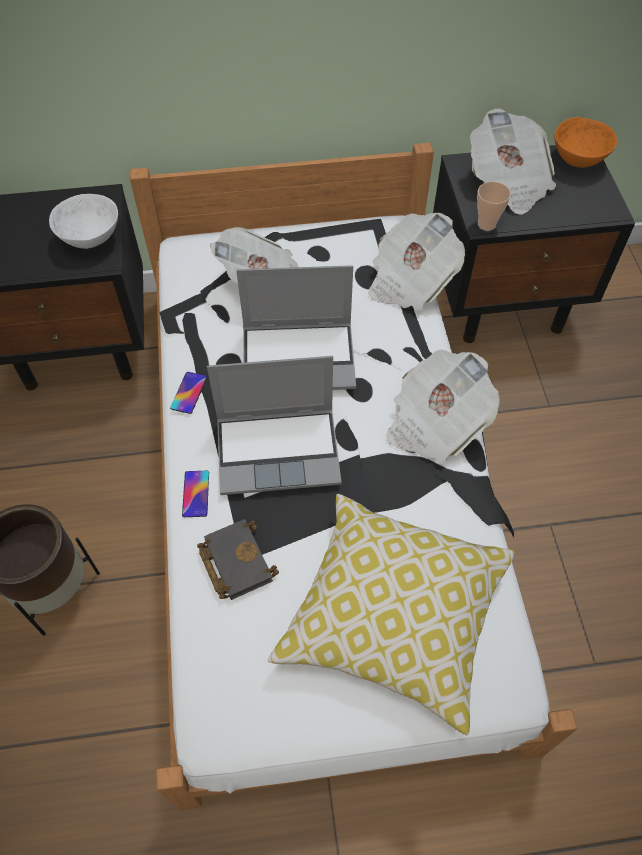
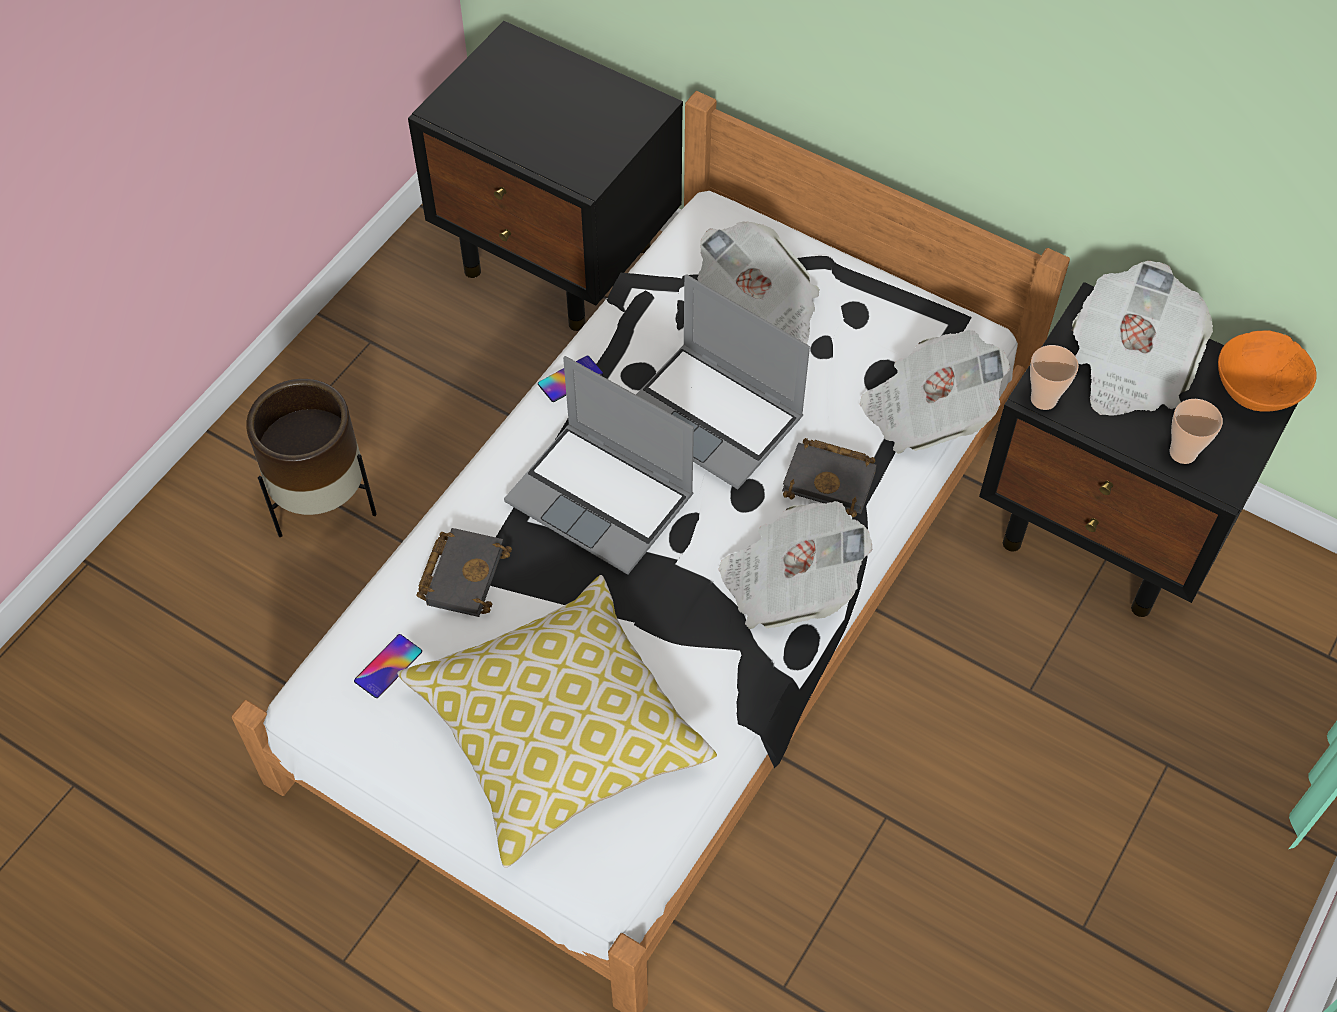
camera: 40 degrees right, 0 degrees up
white bowl [49,194,118,249] -> none
phone [182,471,209,517] -> phone moved to [354,634,422,698]
none -> black book [782,438,877,517]
none -> cup [1170,399,1223,464]

